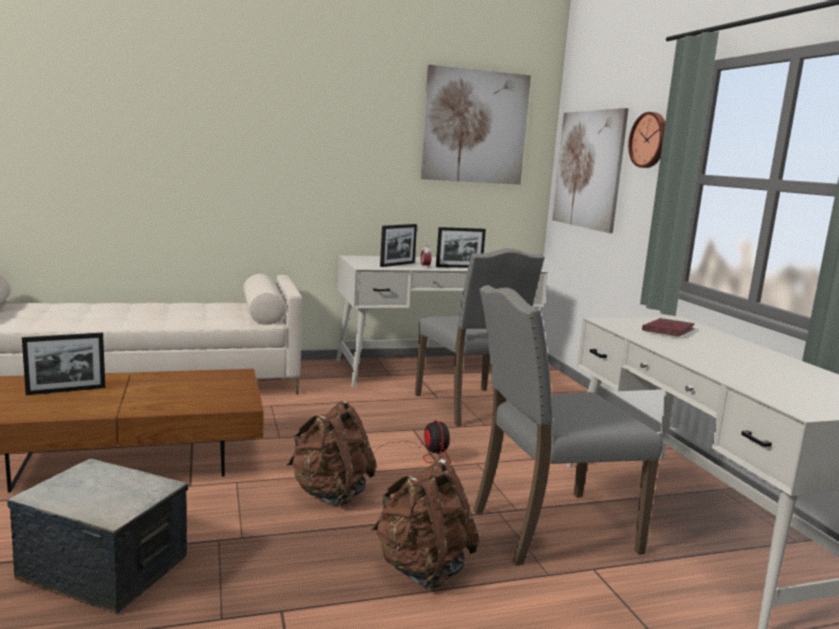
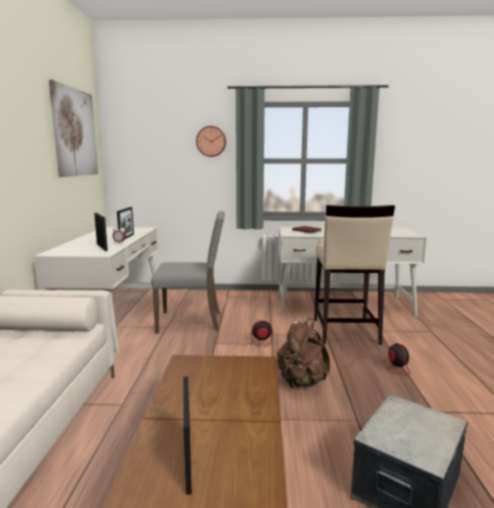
camera: 70 degrees left, 0 degrees up
brown backpack [372,459,480,590] -> fan [345,343,410,375]
grey chair [473,285,664,566] -> beige stool [314,205,395,345]
picture [552,108,629,233] -> none

